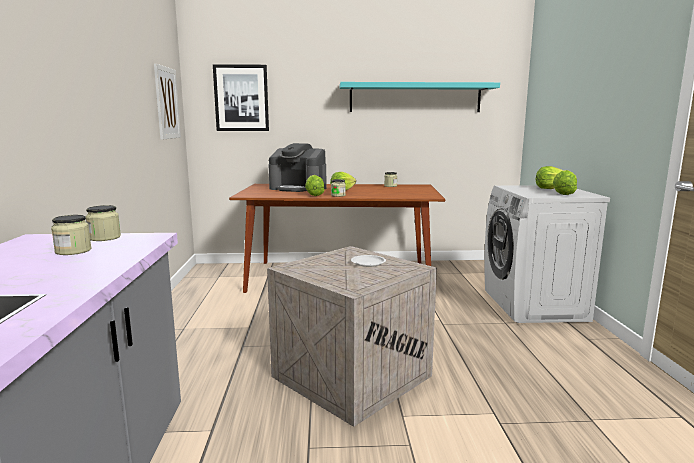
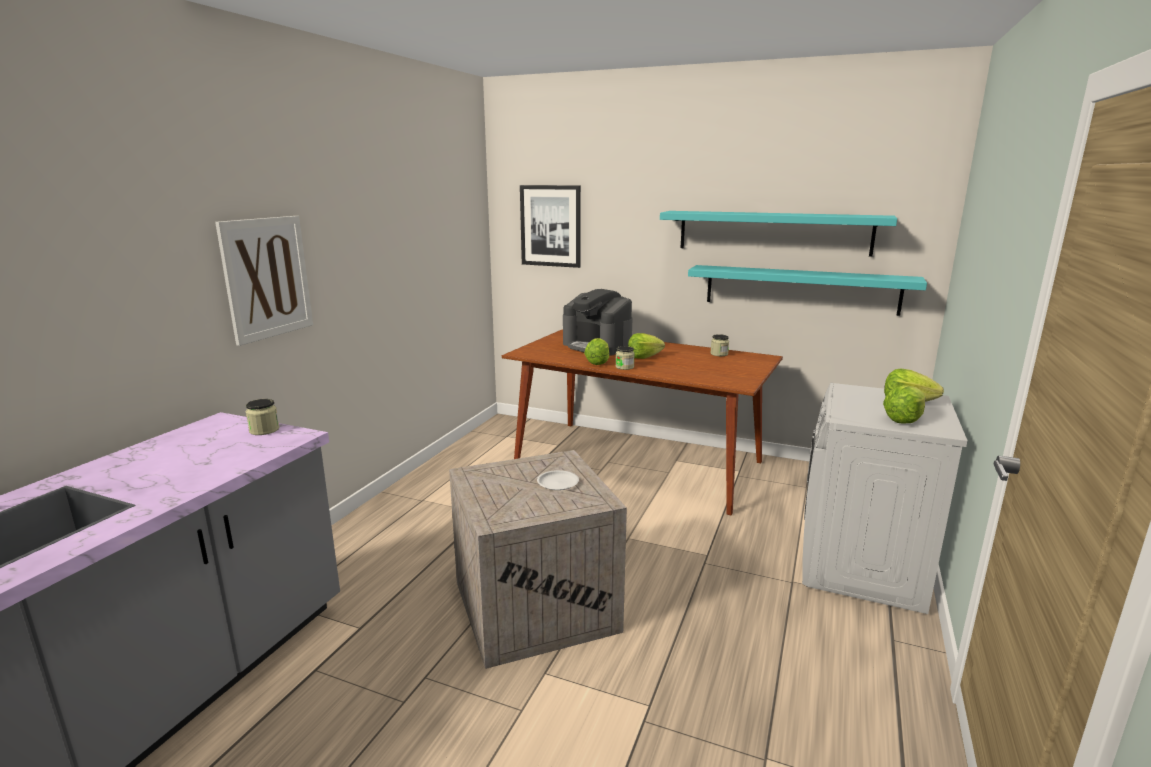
camera: 25 degrees right, 5 degrees up
jar [51,215,92,255] -> none
picture [154,64,181,140] -> picture moved to [215,216,313,346]
none -> turquoise shelf [688,265,927,316]

